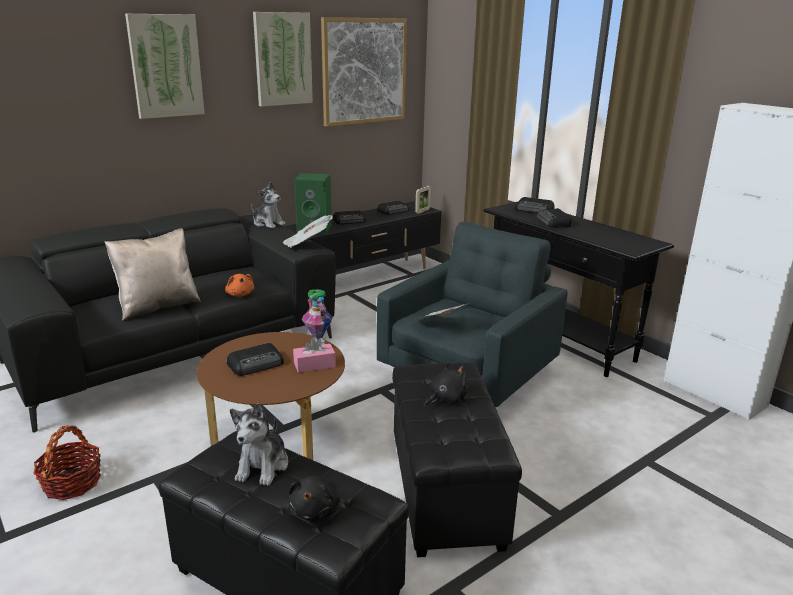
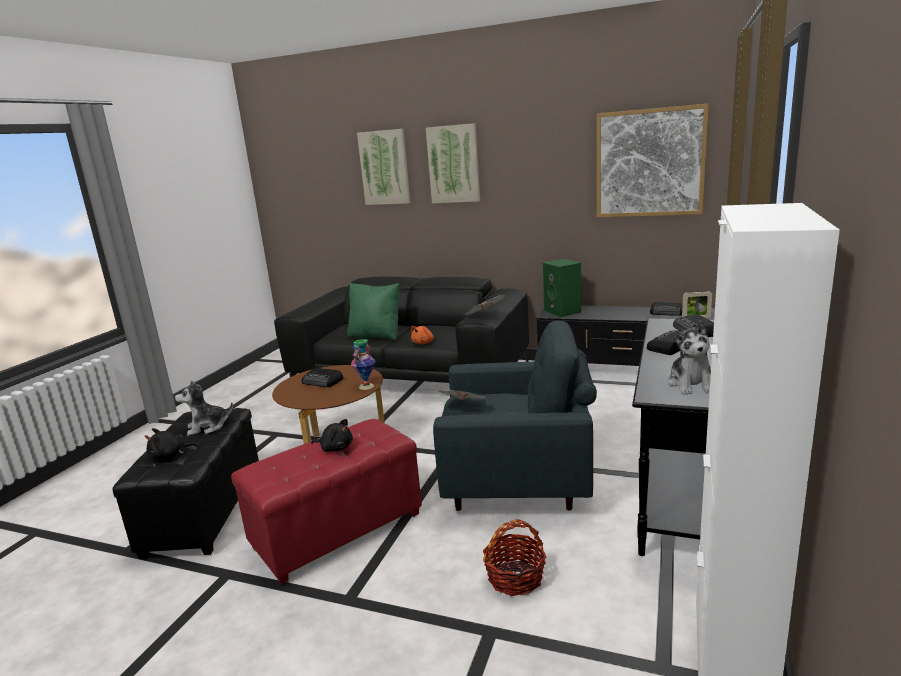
camera: 60 degrees right, 5 degrees down
basket [33,425,101,500] -> basket moved to [483,519,546,596]
beige pillow [104,228,201,321] -> green pillow [347,283,399,340]
plush toy [251,182,285,229] -> plush toy moved to [668,320,711,395]
picture [253,12,313,107] -> picture moved to [357,129,410,205]
pink tissue box [293,337,336,373] -> none
radio [333,210,366,224] -> none
black ottoman [392,363,522,557] -> red ottoman [231,419,422,585]

